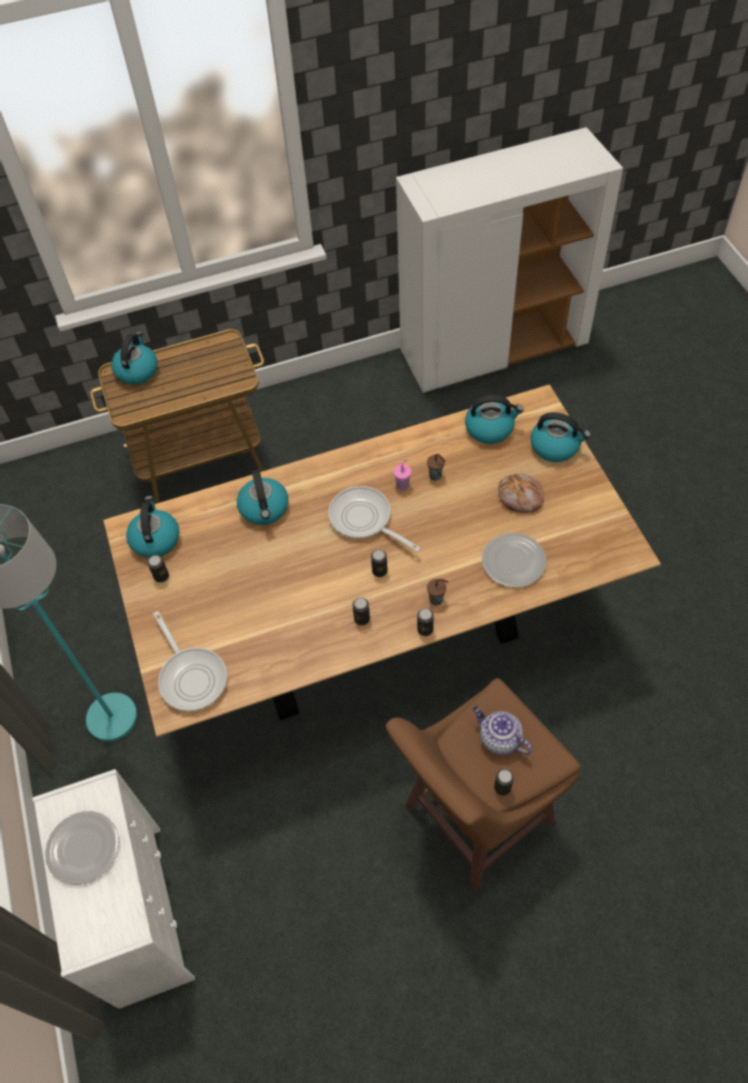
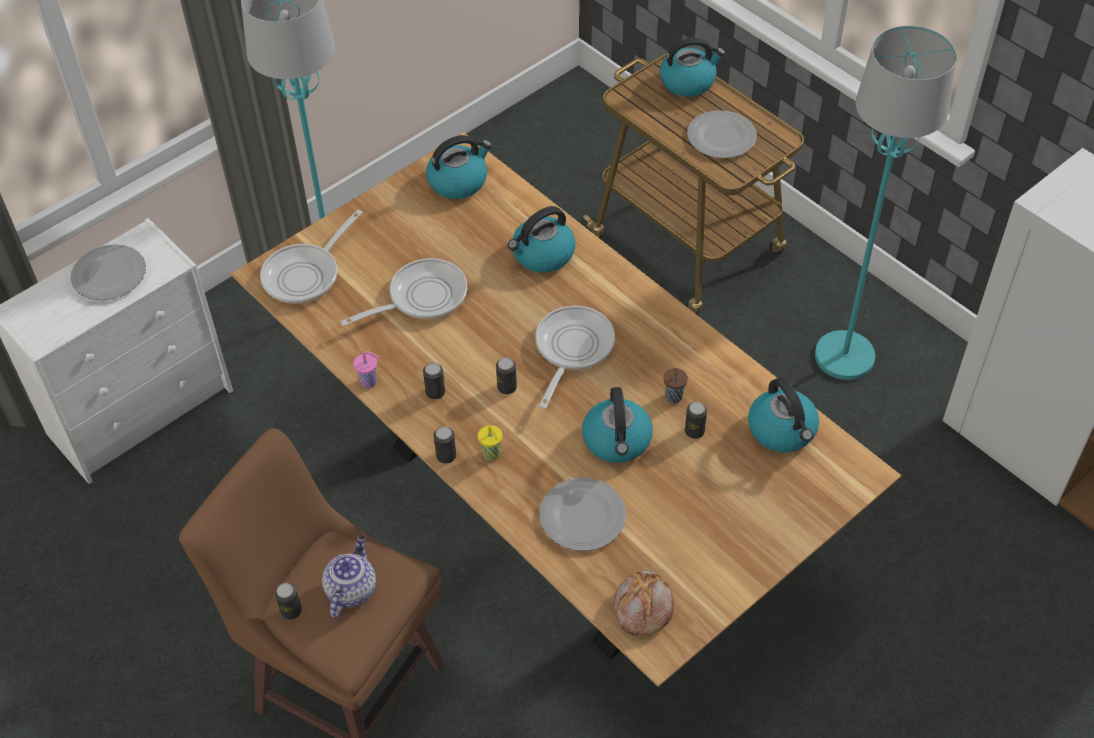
camera: 65 degrees right, 5 degrees down
can [147,555,169,583] -> can moved to [685,402,707,439]
pink cup [393,459,411,490] -> pink cup moved to [353,351,379,388]
brown cup [427,579,448,606] -> yellow cup [478,425,503,461]
bread [498,473,544,513] -> bread moved to [614,570,674,636]
kettle [530,412,591,462] -> kettle moved to [582,387,653,463]
none -> frying pan [340,258,467,326]
none -> plate [687,110,757,158]
none -> turquoise floor lamp [815,26,957,380]

